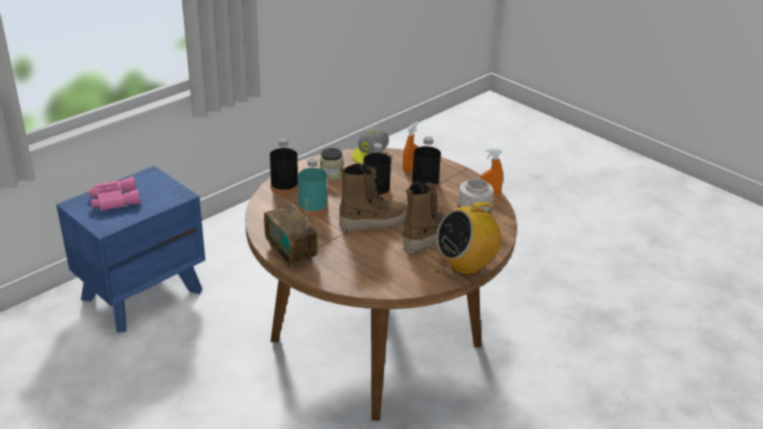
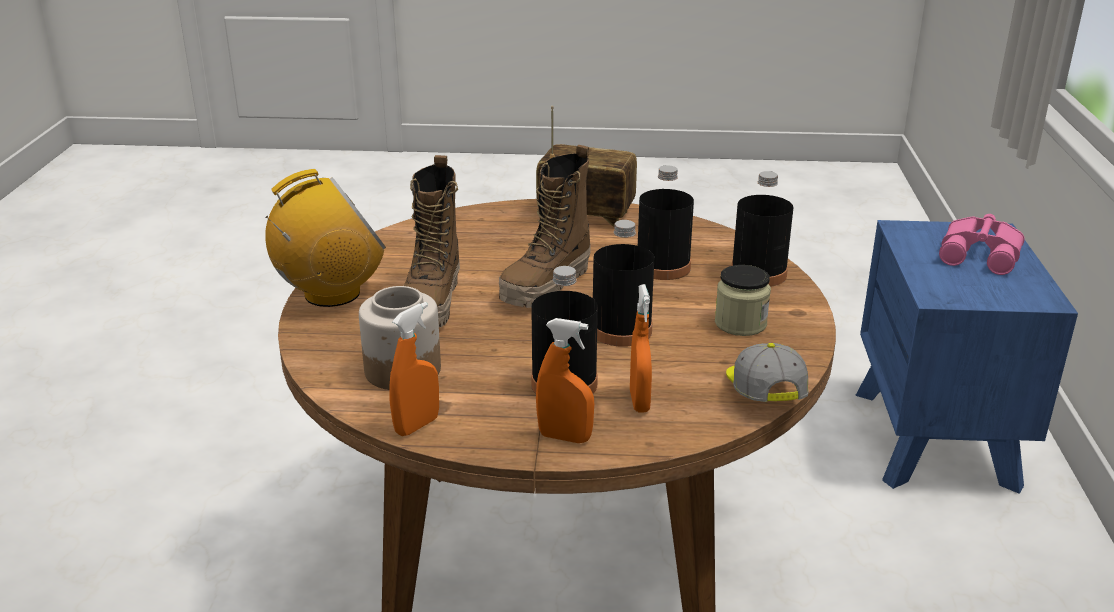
camera: 140 degrees right, 5 degrees down
turquoise bottle [298,158,327,216] -> black bottle [638,165,694,280]
radio [436,199,501,275] -> radio turned 45 degrees clockwise [265,169,386,307]
none -> orange spray bottle [536,318,594,443]

